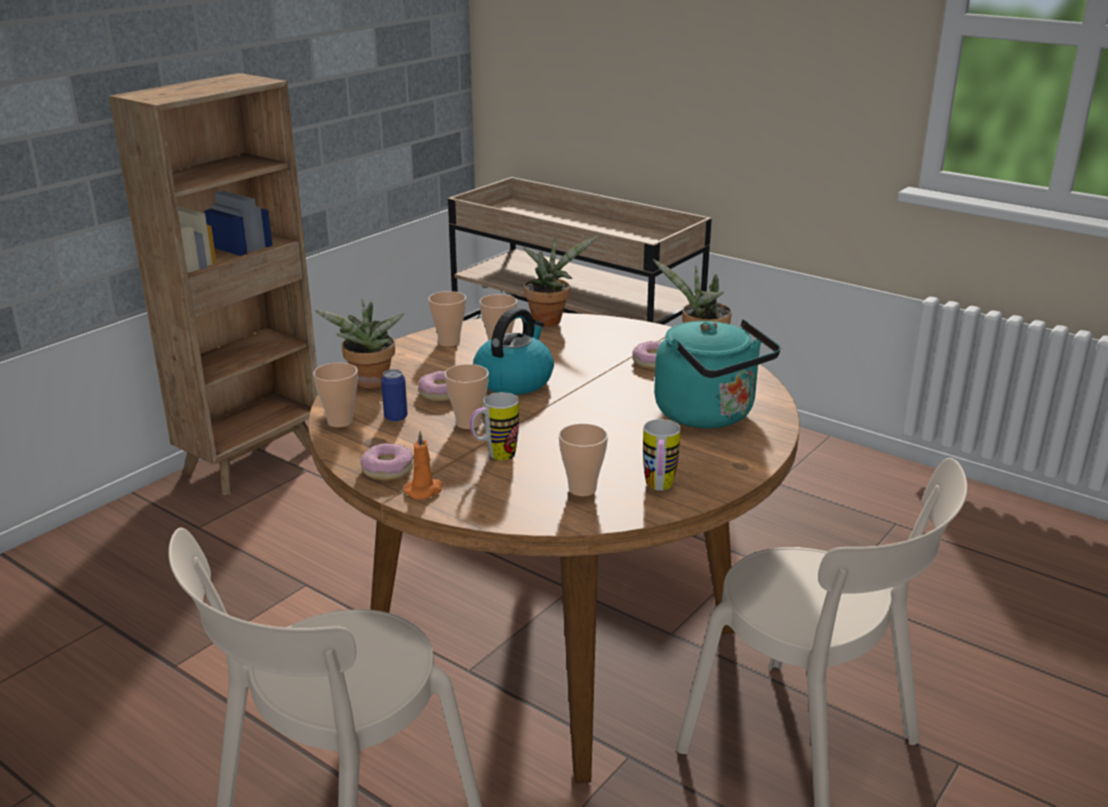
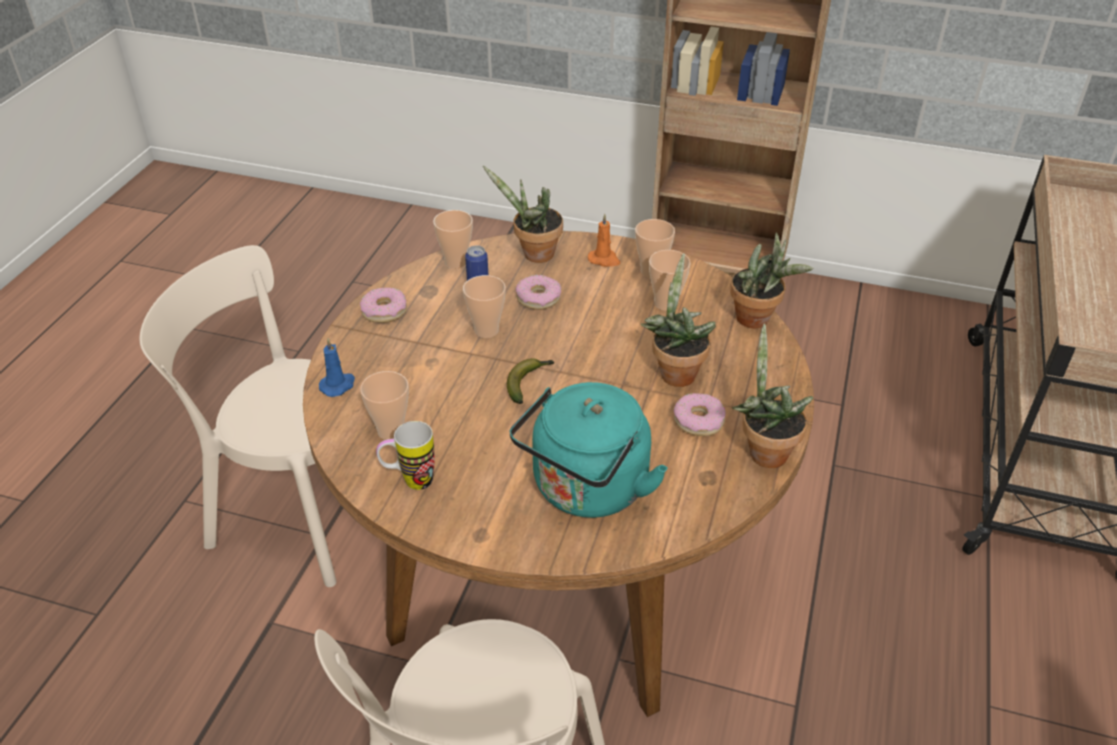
camera: 70 degrees right, 15 degrees up
orange candle [404,431,443,500] -> orange candle moved to [588,214,620,267]
mug [470,392,519,460] -> none
kettle [473,307,554,395] -> none
none -> blue candle [319,338,355,397]
none -> banana [507,358,554,404]
none -> potted plant [640,253,716,387]

